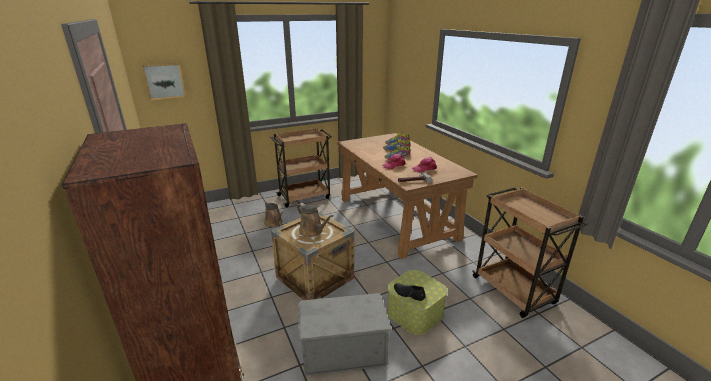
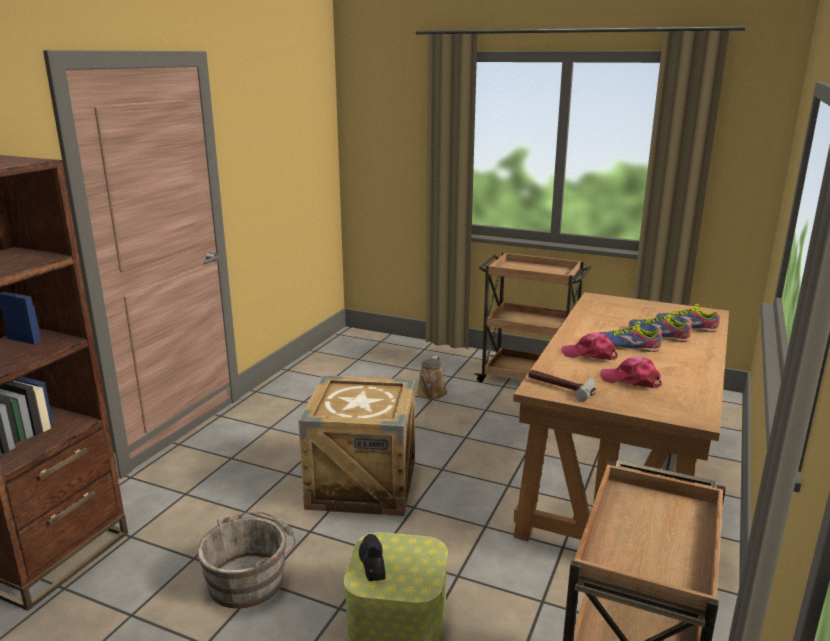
camera: 50 degrees right, 5 degrees down
picture [142,63,186,100] -> none
brown watering can [297,203,333,237] -> none
grey storage box [298,293,392,376] -> grey bucket [197,512,296,609]

